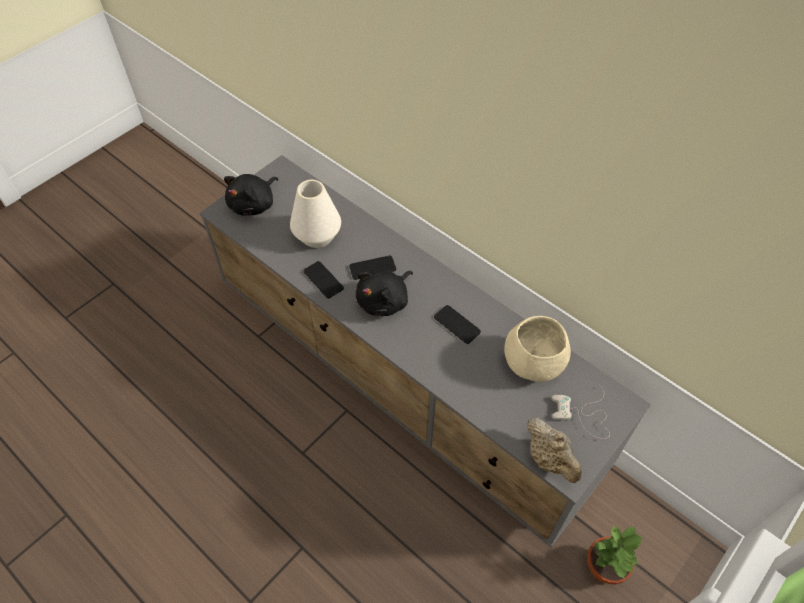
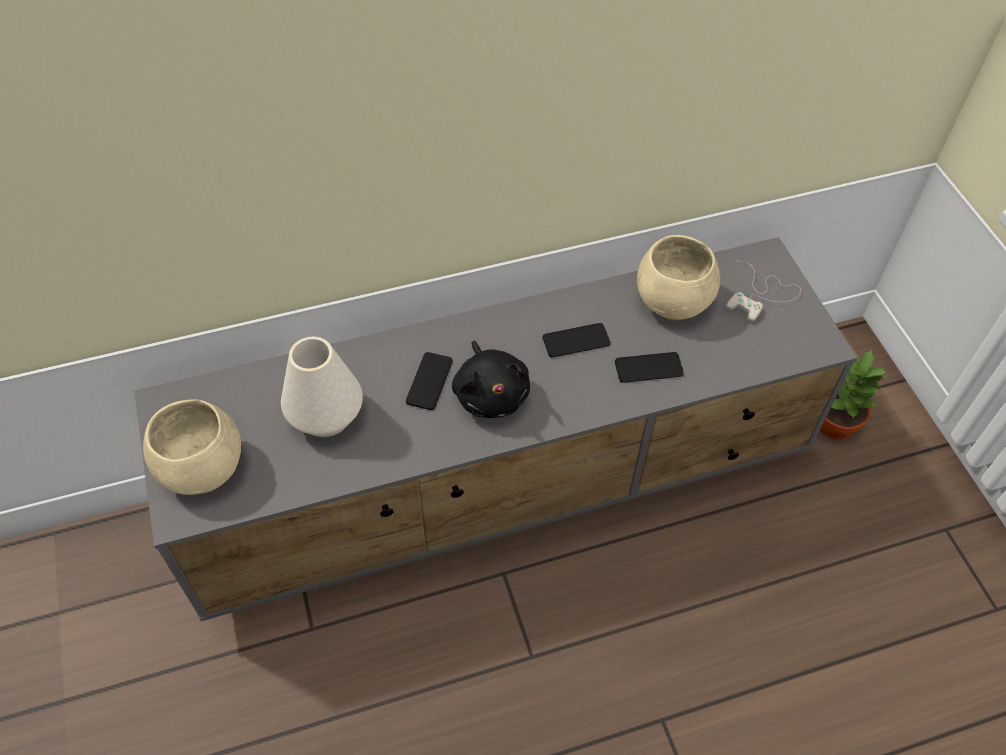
camera: 60 degrees left, 0 degrees up
black plush toy [224,174,278,216] -> beige bowl [143,400,241,495]
phone [304,261,344,298] -> phone moved to [615,352,684,383]
beige teapot [527,417,582,483] -> none

